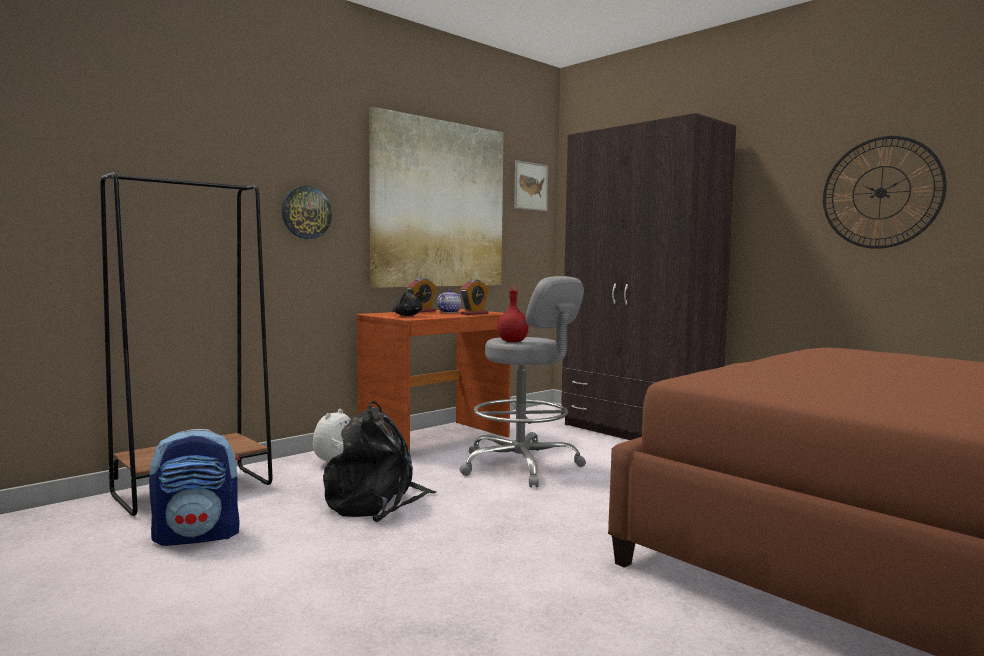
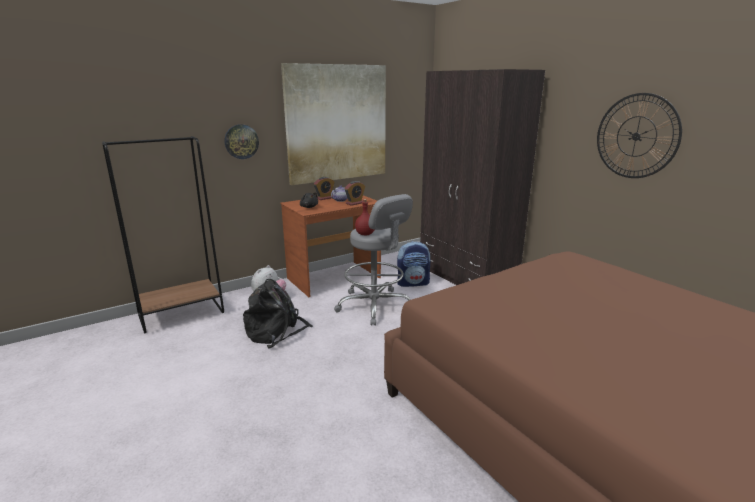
camera: 10 degrees right, 15 degrees up
backpack [149,429,240,546] -> backpack moved to [397,241,430,287]
picture [514,160,548,211] -> none

